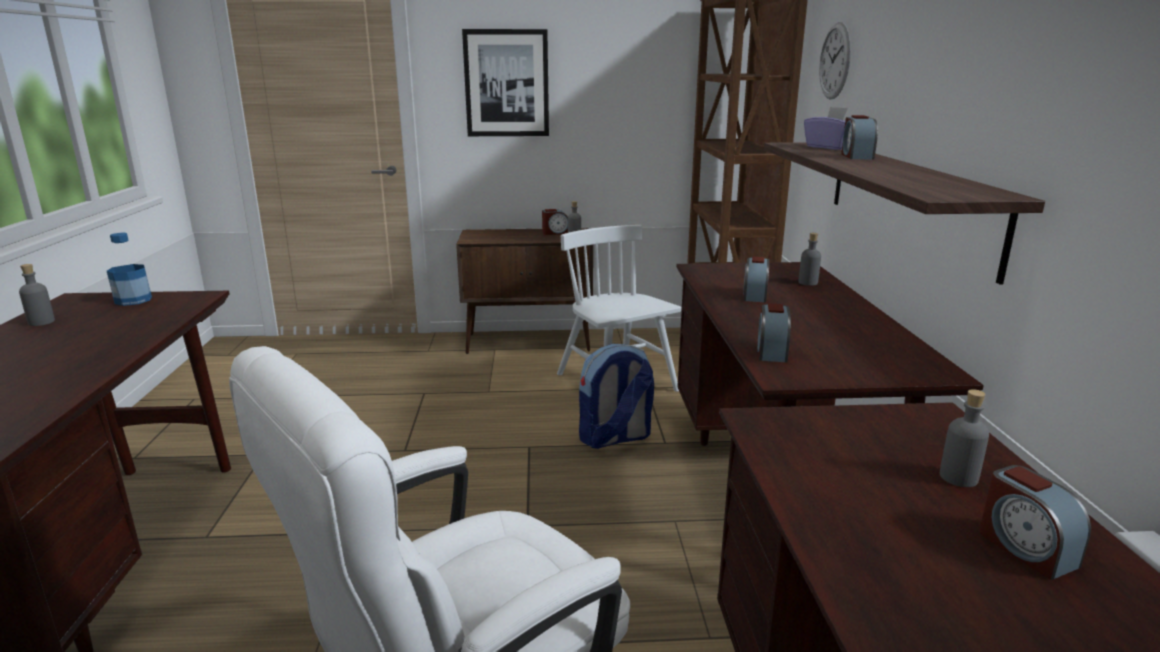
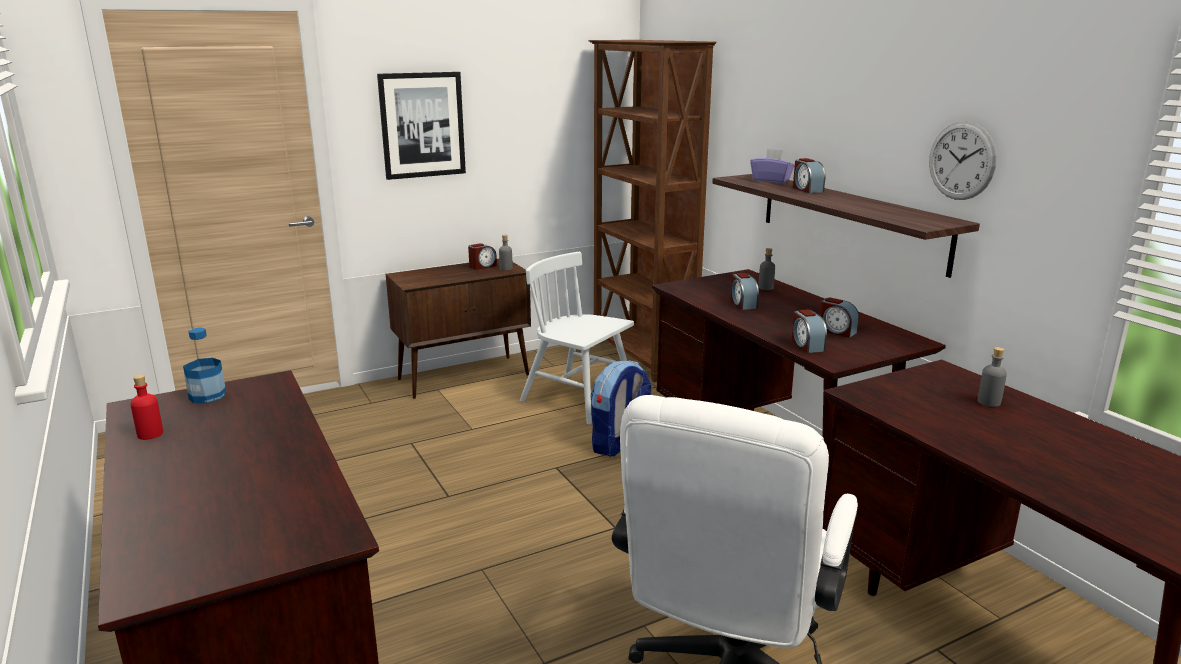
camera: 25 degrees left, 0 degrees up
grey bottle [19,264,55,326] -> red bottle [131,375,163,440]
wall clock [819,22,851,100] -> wall clock moved to [929,121,997,200]
alarm clock [979,465,1091,580] -> alarm clock moved to [820,297,859,338]

